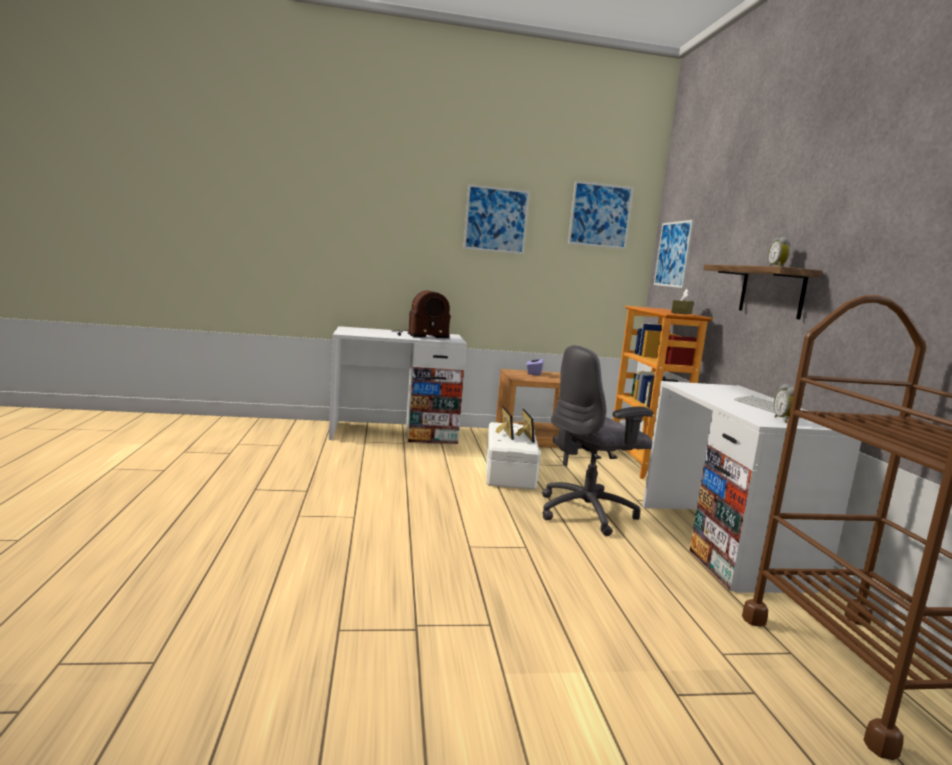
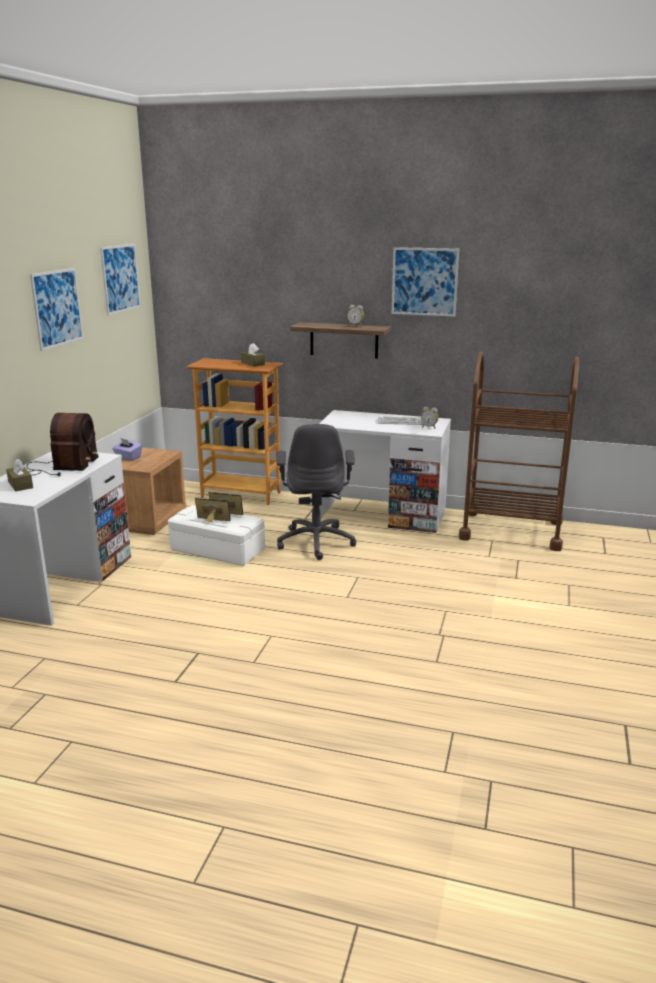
camera: 65 degrees left, 10 degrees up
picture [654,220,694,288] -> picture moved to [392,247,459,316]
none -> brown tissue box [6,459,33,491]

